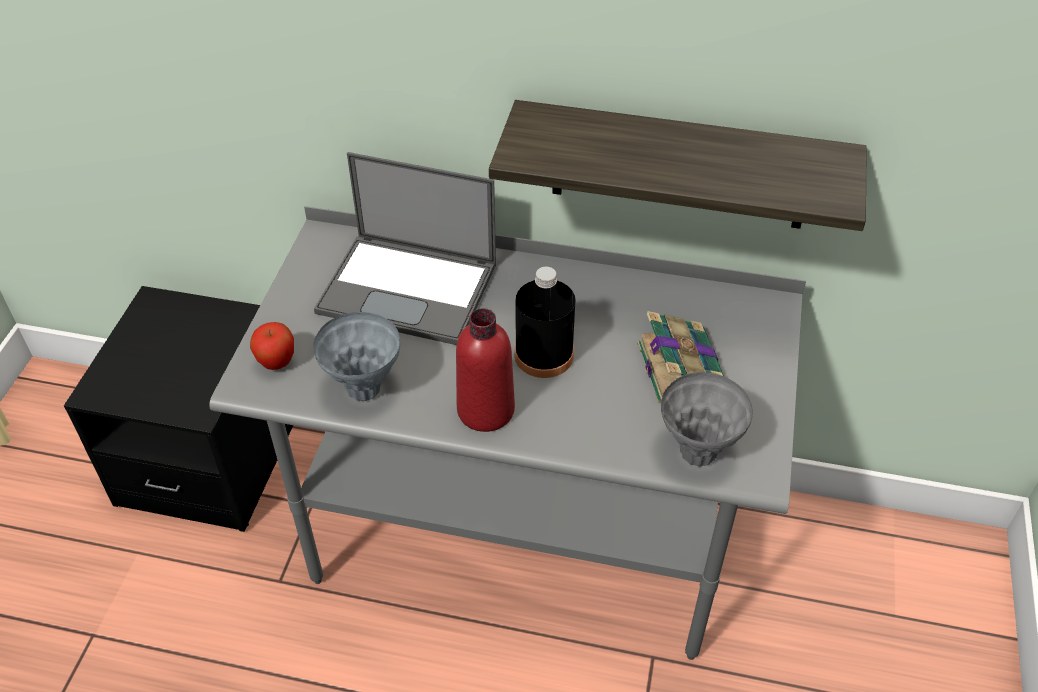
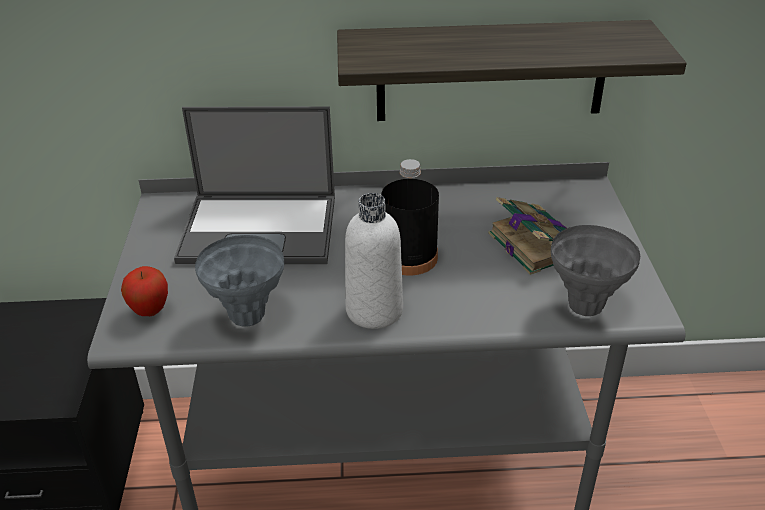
camera: 15 degrees left, 10 degrees down
red bottle [456,308,515,432] -> white bottle [345,193,403,329]

